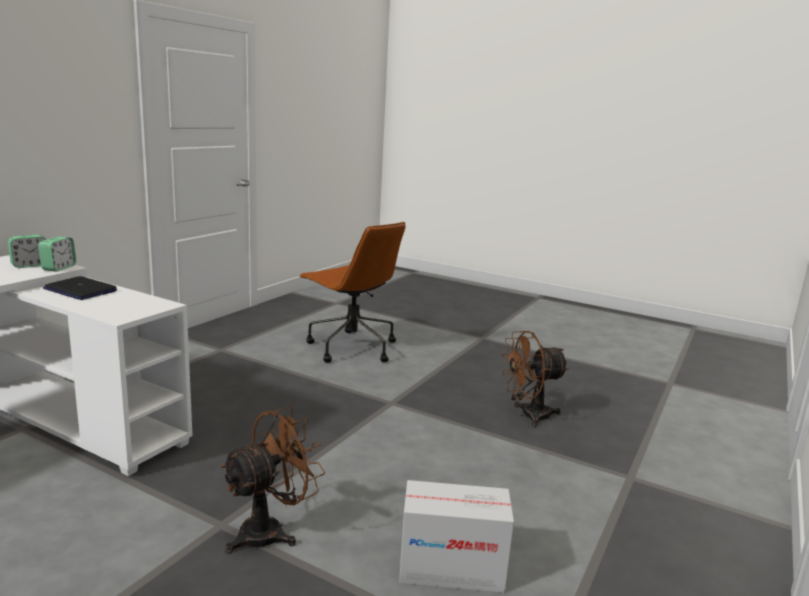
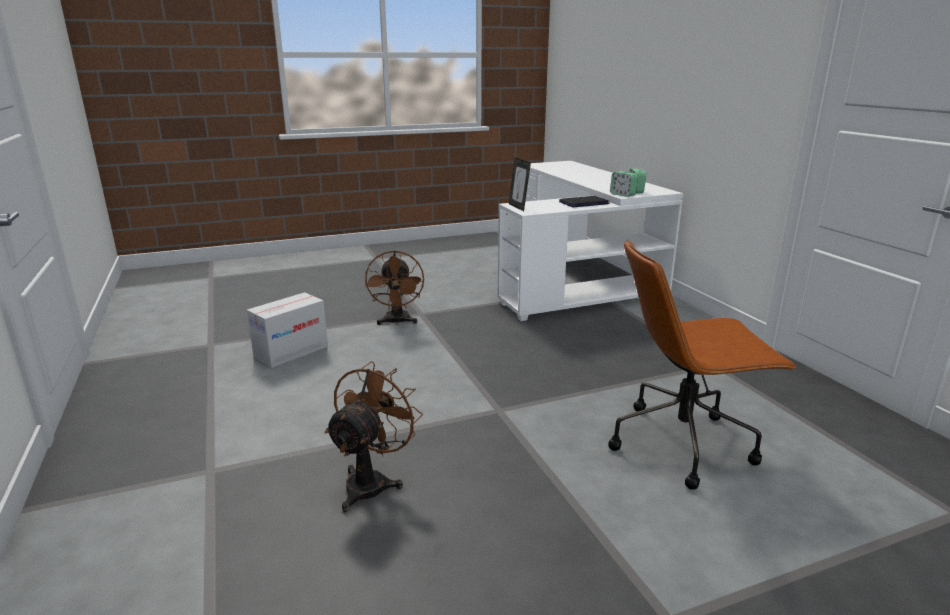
camera: 130 degrees right, 5 degrees up
none -> picture frame [509,158,531,211]

